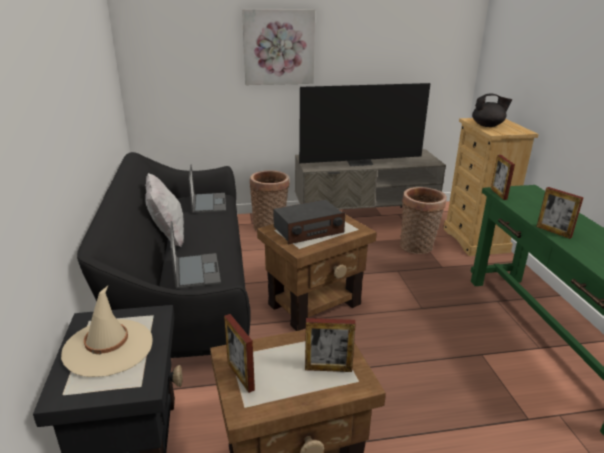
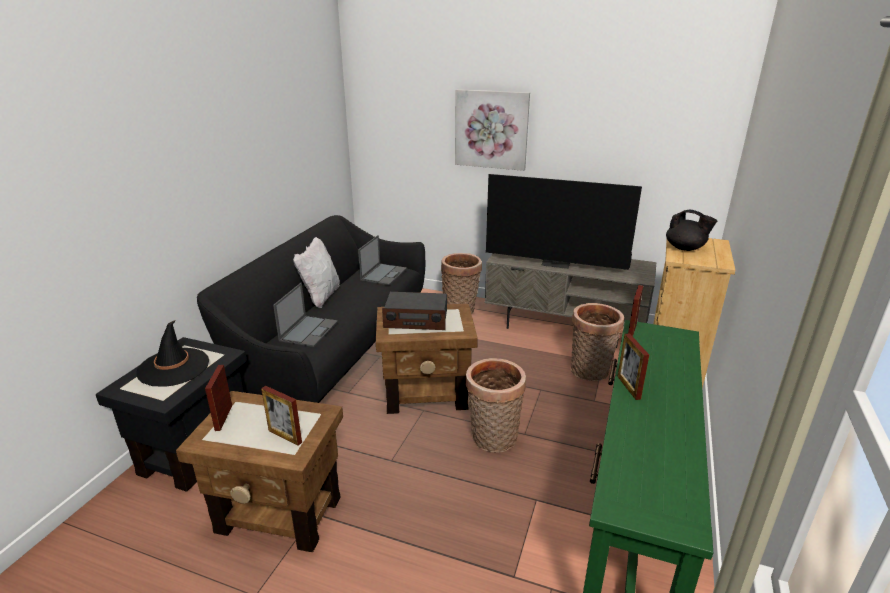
camera: 30 degrees right, 0 degrees up
beige hat [61,286,153,377] -> black hat [136,320,209,387]
none -> basket [466,358,526,453]

